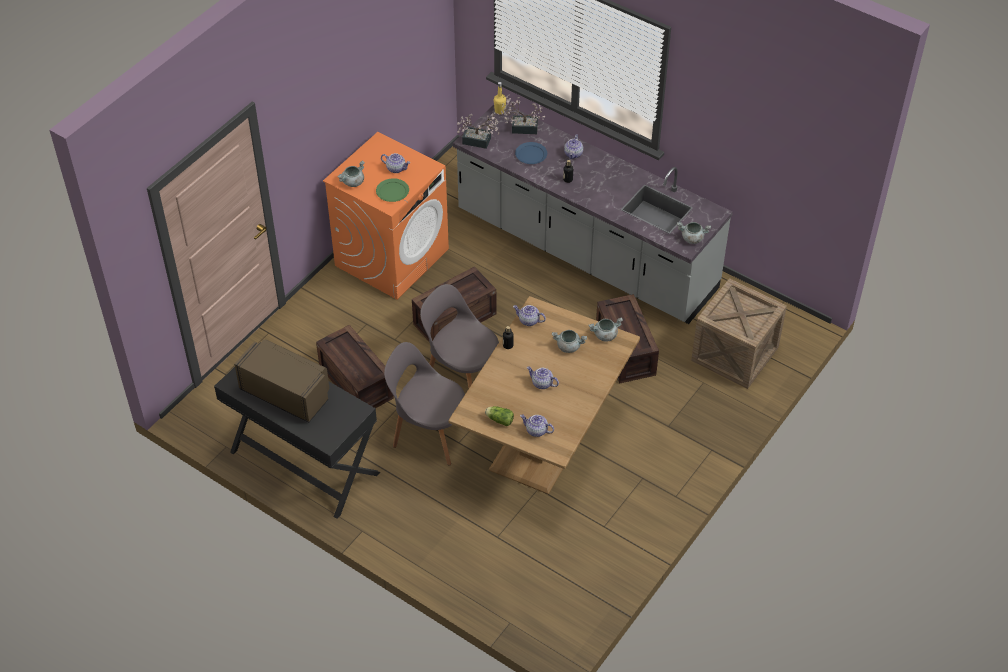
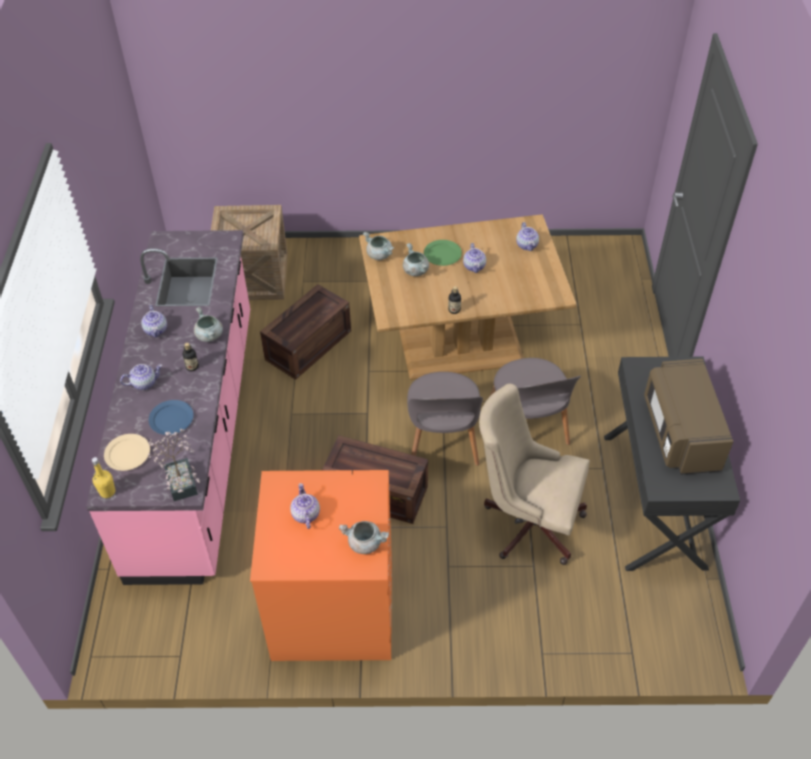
camera: 125 degrees left, 0 degrees up
crate [316,325,394,408] -> beige office chair [479,384,590,565]
green plate [376,178,409,202] -> green plate moved to [424,240,462,266]
grey counter [453,105,733,324] -> pink counter [86,230,250,585]
lettuce [485,406,514,426] -> none
potted plant [501,95,545,134] -> beige plate [104,434,150,471]
teapot [513,305,546,326] -> teapot moved to [141,305,167,338]
grey cooking pot [677,222,711,244] -> grey cooking pot moved to [194,307,223,342]

